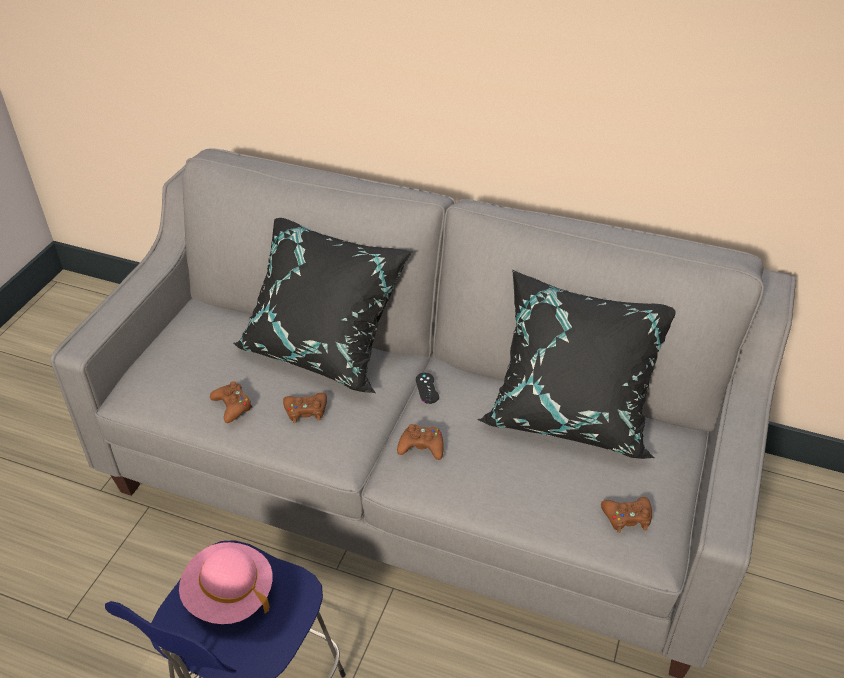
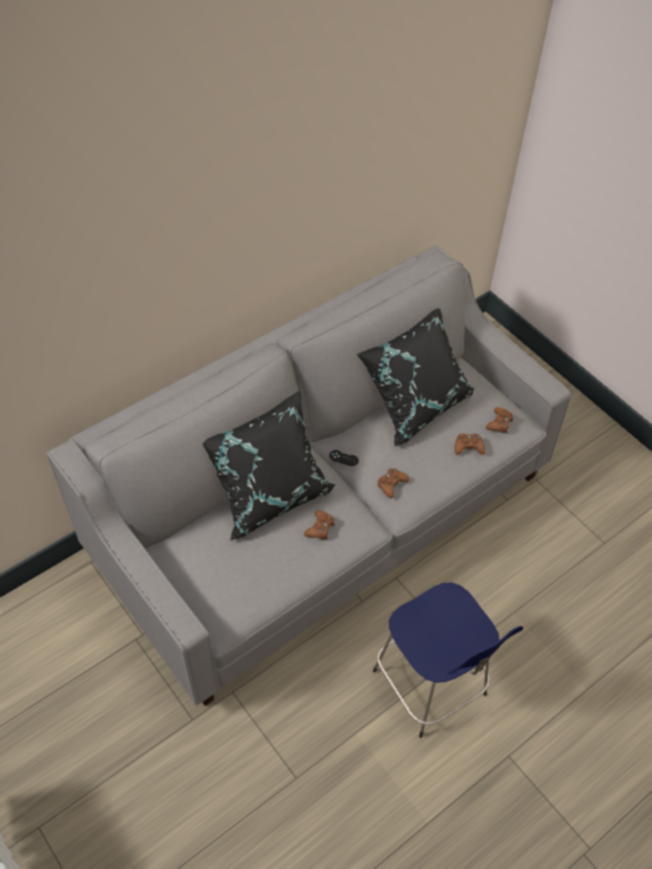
camera: 60 degrees left, 10 degrees up
pink hat [179,542,273,624] -> none
brown game controller [210,381,252,423] -> brown game controller moved to [455,433,485,455]

